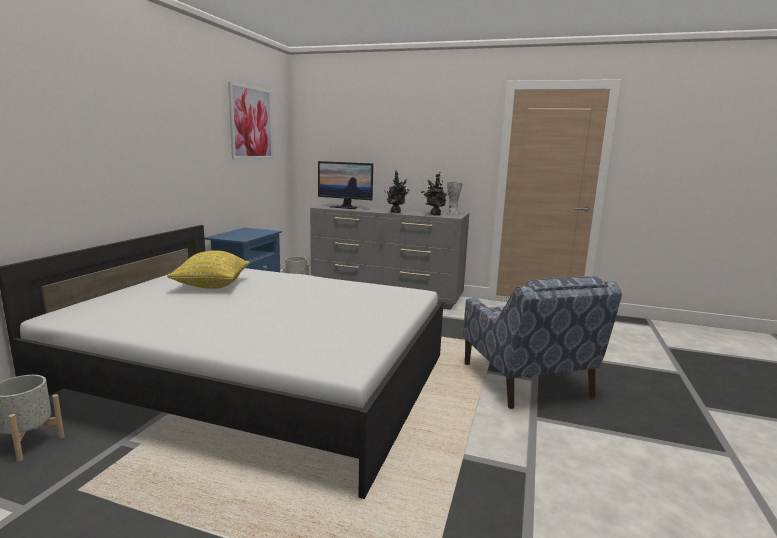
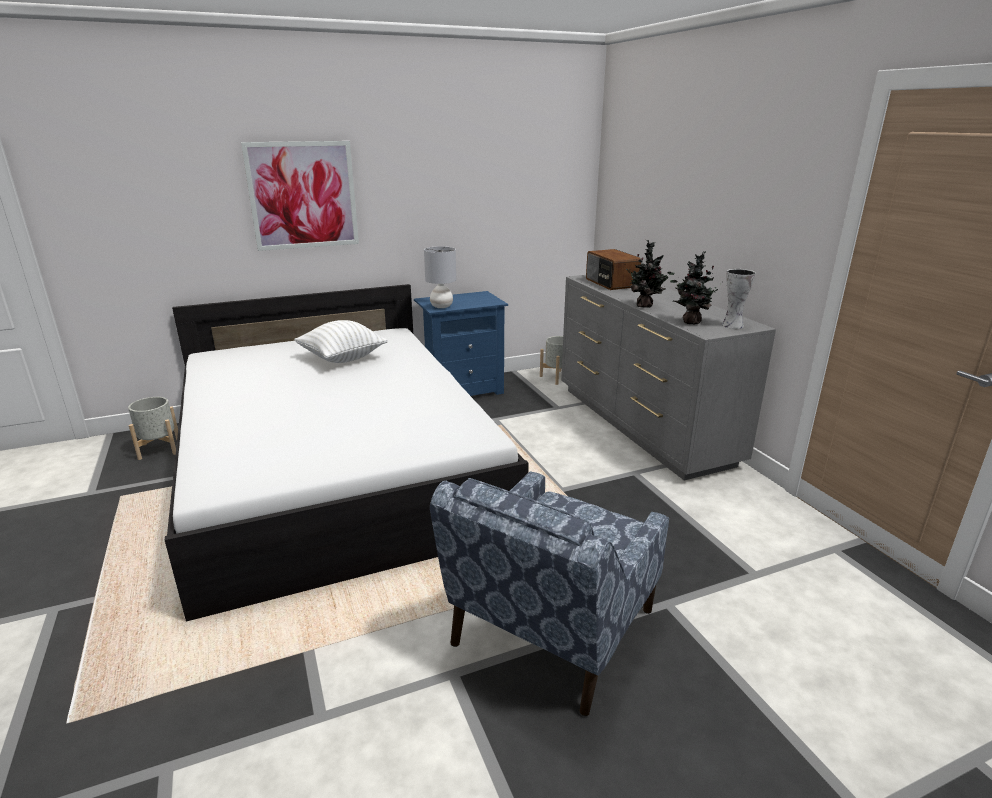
camera: 50 degrees right, 10 degrees up
yellow pillow [167,250,250,289] -> white pillow [294,320,387,363]
picture [228,81,273,160] -> picture moved to [241,141,359,251]
monitor [318,161,373,209] -> radio [586,249,641,290]
none -> grey table lamp [424,246,456,308]

